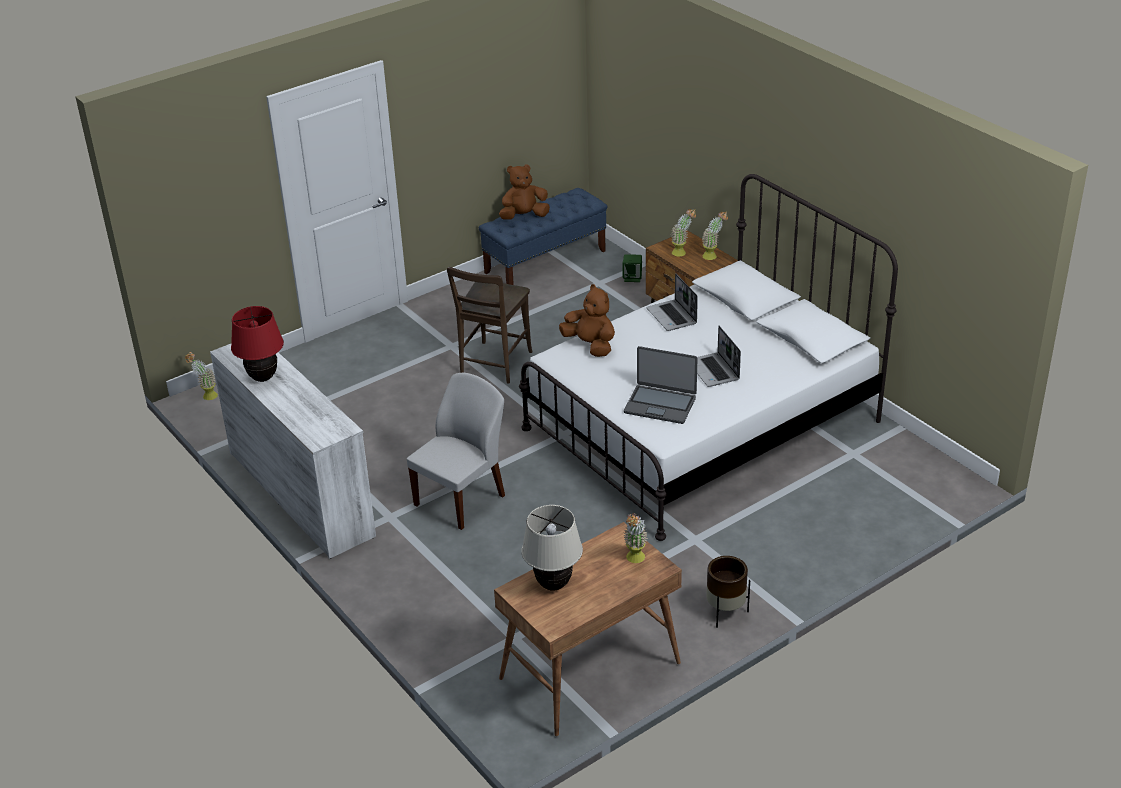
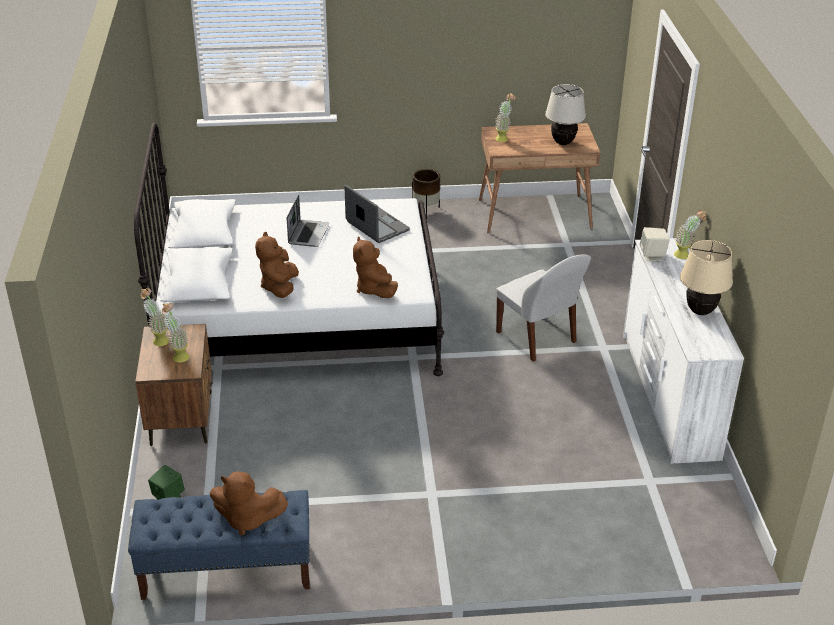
camera: 150 degrees left, 0 degrees up
potted plant [185,352,218,400] -> potted plant moved to [674,210,706,259]
red table lamp [231,306,284,382] -> beige table lamp [680,240,733,315]
white chair [407,373,505,530] -> white chair turned 105 degrees counterclockwise [496,254,591,362]
brown chair [447,267,533,384] -> none
laptop [646,273,698,331] -> brown plush toy [255,232,299,298]
none -> beige speaker [639,227,670,261]

